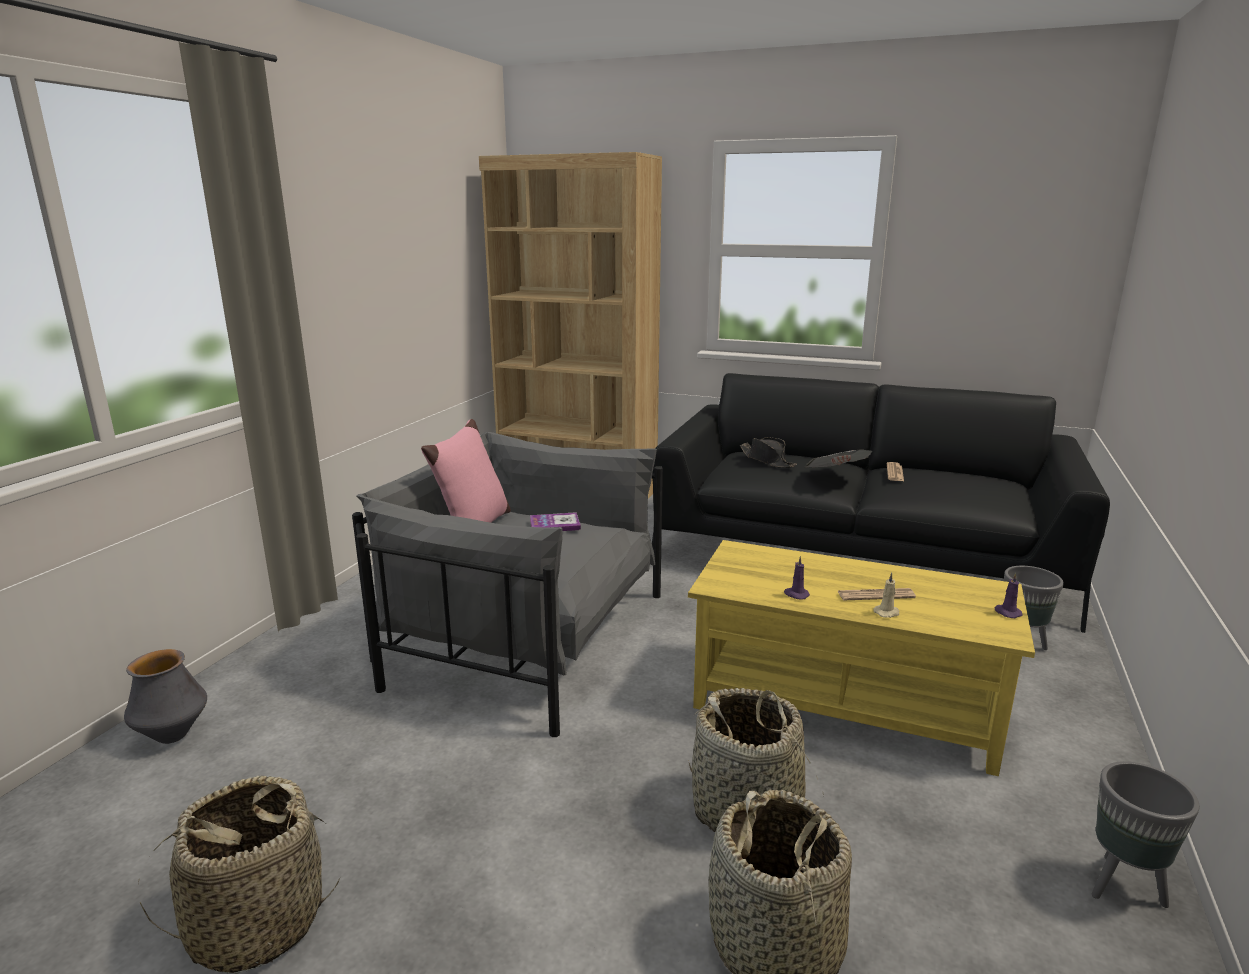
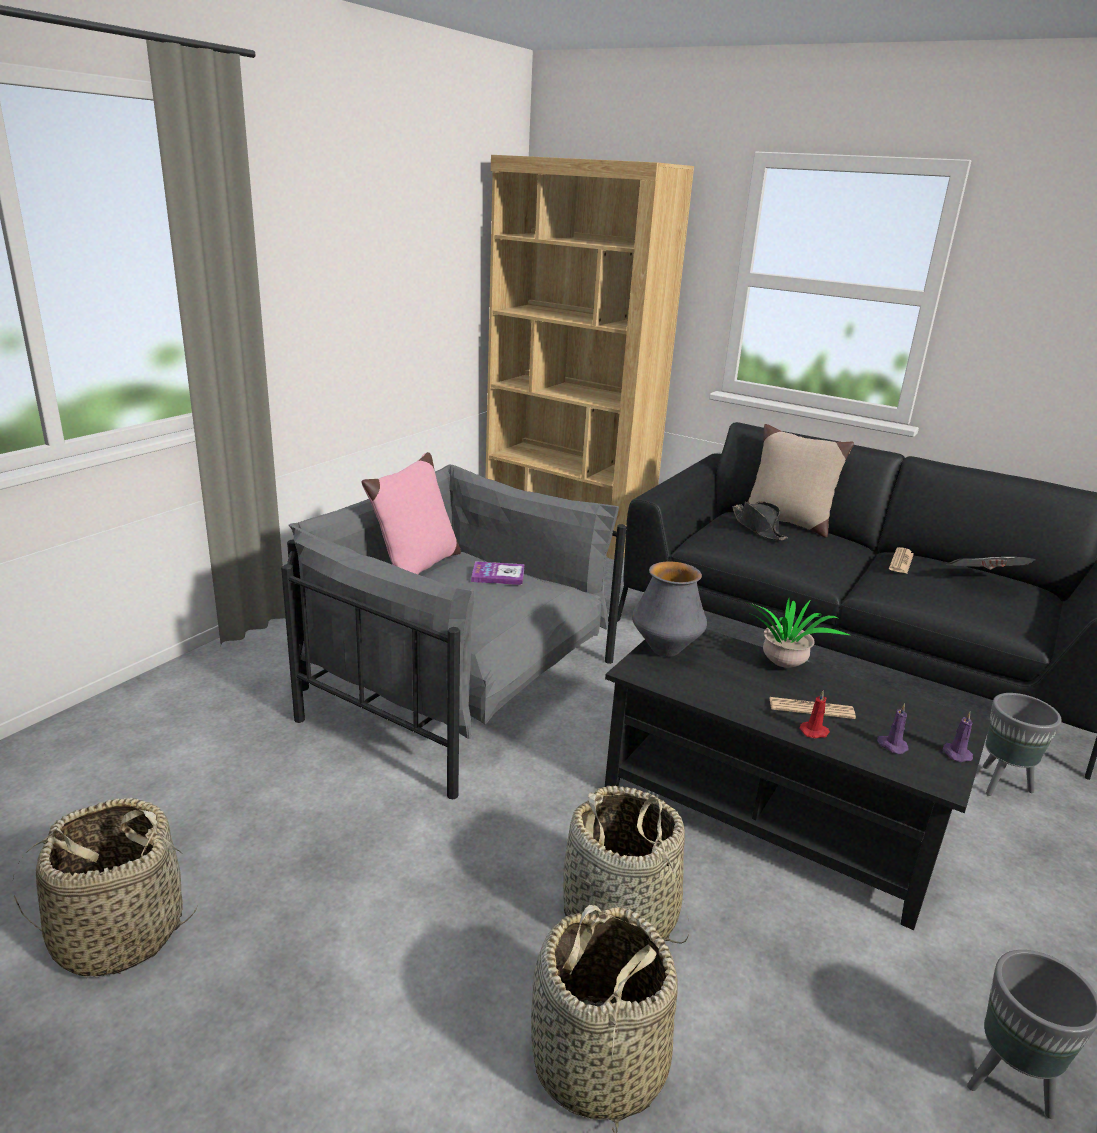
camera: 10 degrees right, 5 degrees up
vase [124,649,207,744] -> vase moved to [632,562,707,657]
yellow coffee table [688,540,1035,776] -> black coffee table [605,629,991,930]
purple candle [784,556,810,600] -> purple candle moved to [877,704,909,754]
newspaper [805,449,872,468] -> newspaper moved to [946,557,1035,570]
beige candle [874,573,900,618] -> red candle [799,690,830,738]
none -> potted plant [746,598,849,668]
none -> beige pillow [747,424,854,538]

